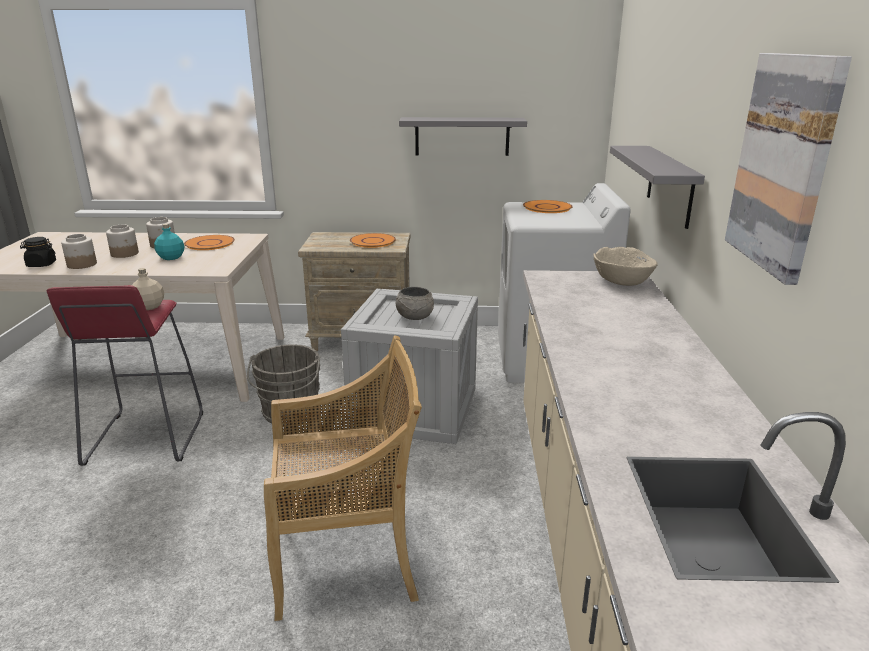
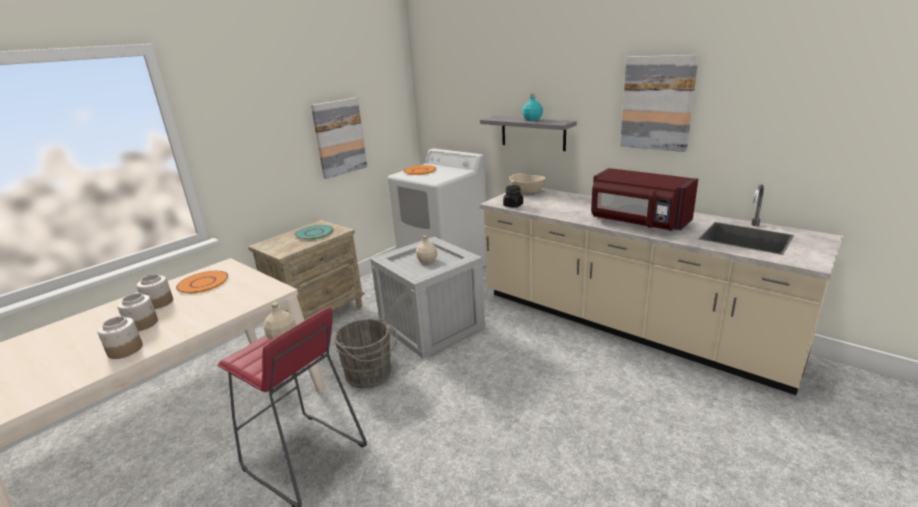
camera: 50 degrees left, 0 degrees up
black jar [20,237,56,267] -> black jar moved to [503,185,523,208]
turquoise bottle [154,224,185,260] -> turquoise bottle moved to [522,94,543,121]
beige chair [264,335,422,621] -> none
orange plate [350,233,396,248] -> turquoise plate [295,225,333,240]
grey bowl [396,287,434,320] -> beige bottle [416,235,438,264]
grey shelf [399,117,527,156] -> picture [311,98,367,179]
none -> red microwave [591,168,698,231]

